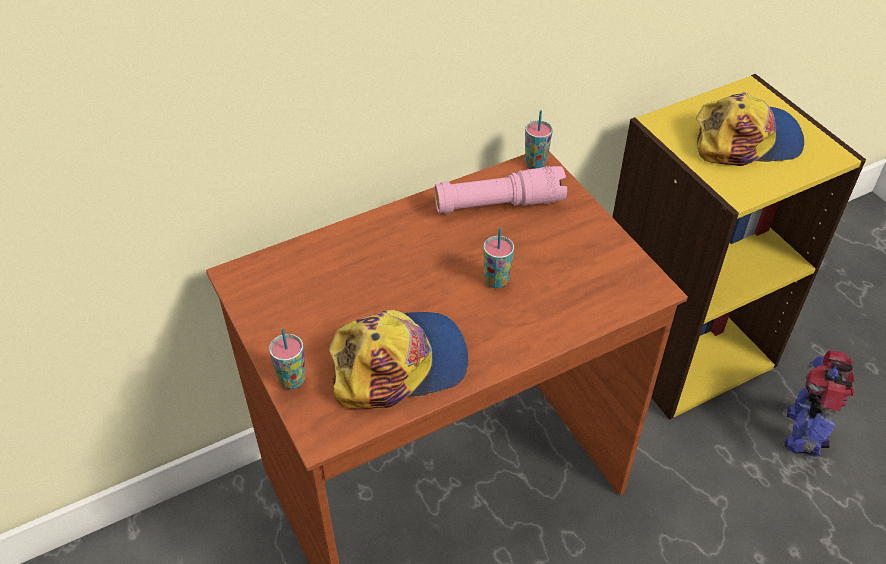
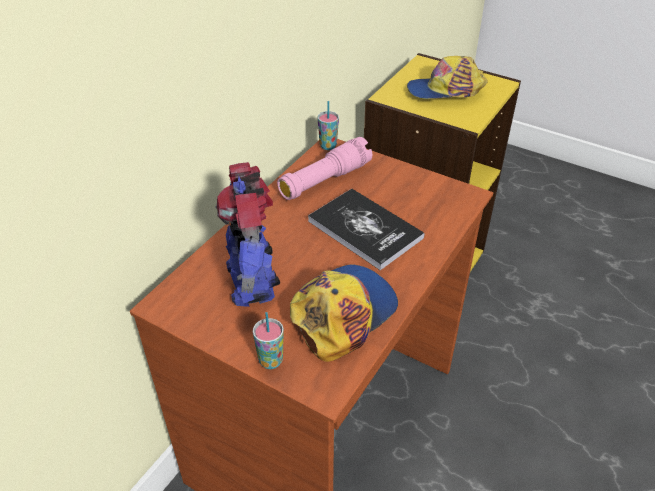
camera: 30 degrees left, 5 degrees down
cup [483,228,514,288] -> book [308,189,425,270]
cap [696,92,804,166] -> cap turned 150 degrees counterclockwise [407,56,488,99]
toy robot [785,351,854,457] -> toy robot moved to [216,162,280,307]

